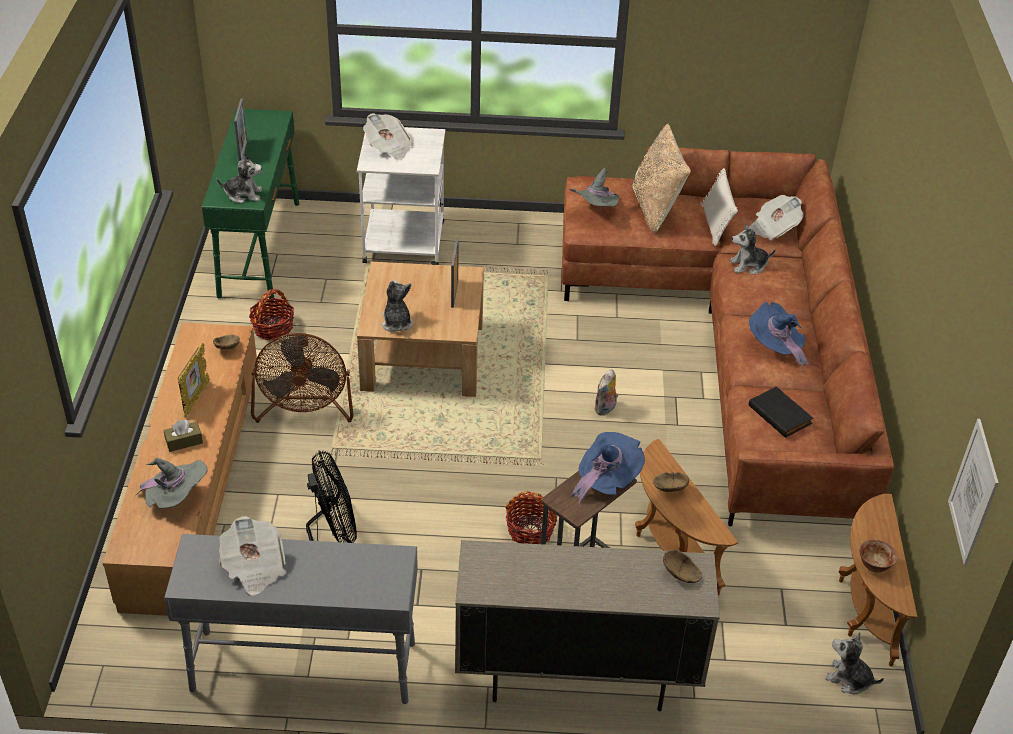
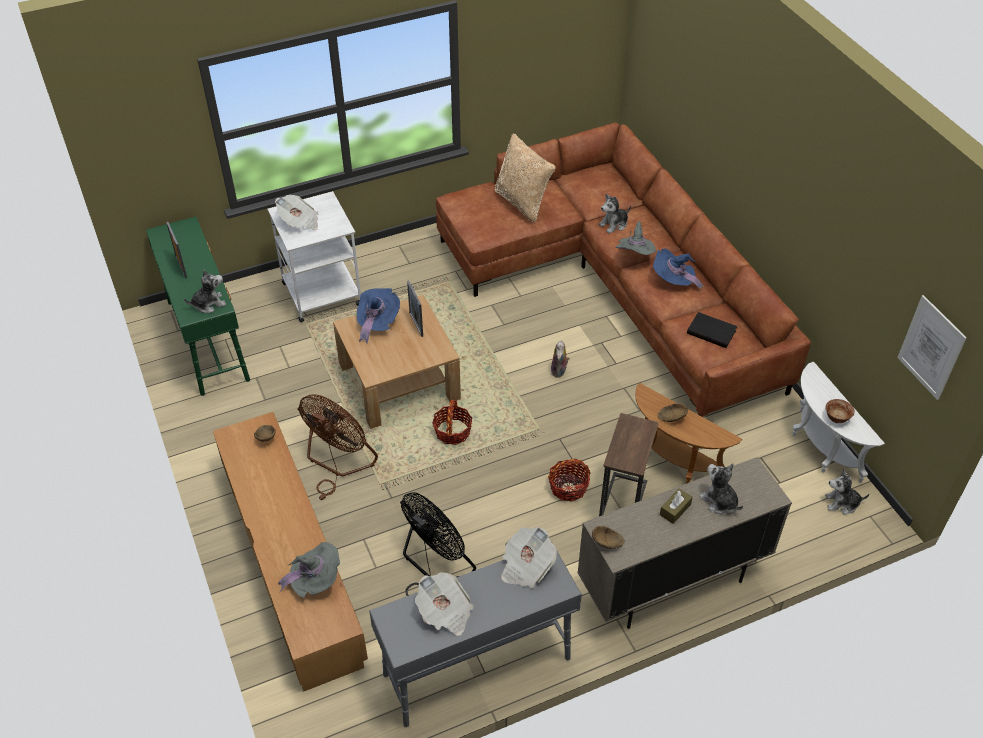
camera: 25 degrees left, 5 degrees up
brown tissue box [164,420,203,452] -> brown tissue box moved to [660,488,693,524]
picture frame [178,343,210,417] -> none
basket [249,289,294,340] -> basket moved to [432,400,472,445]
brown fan [251,332,353,423] -> brown fan turned 120 degrees counterclockwise [297,394,378,500]
plush toy [381,280,413,332] -> plush toy moved to [699,463,743,514]
grey hat [570,168,619,207] -> grey hat moved to [615,221,656,255]
blue hat [571,432,645,504] -> blue hat moved to [357,288,400,344]
brown bowl [663,549,702,583] -> brown bowl moved to [592,526,624,549]
white pillow [700,168,738,246] -> none
newspaper [749,195,804,241] -> newspaper moved to [501,527,557,588]
brown side table [839,494,917,666] -> white side table [792,362,885,483]

